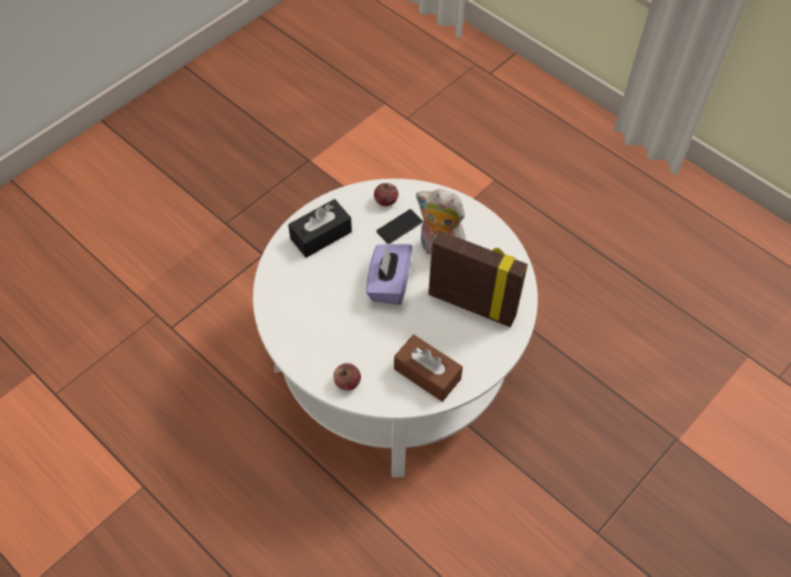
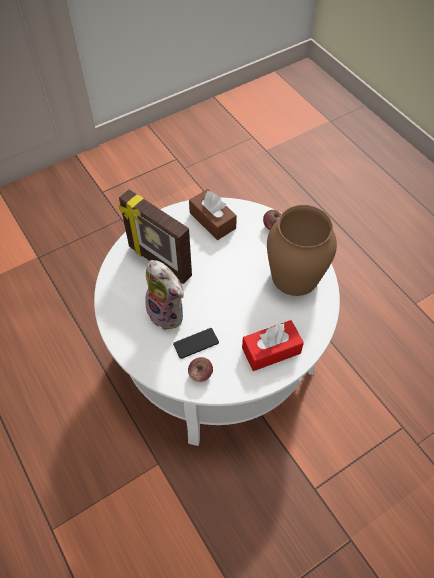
camera: 165 degrees left, 0 degrees up
black tissue box [288,199,352,258] -> red tissue box [242,320,304,371]
purple tissue box [366,244,412,305] -> none
none -> brown vase [267,205,337,296]

